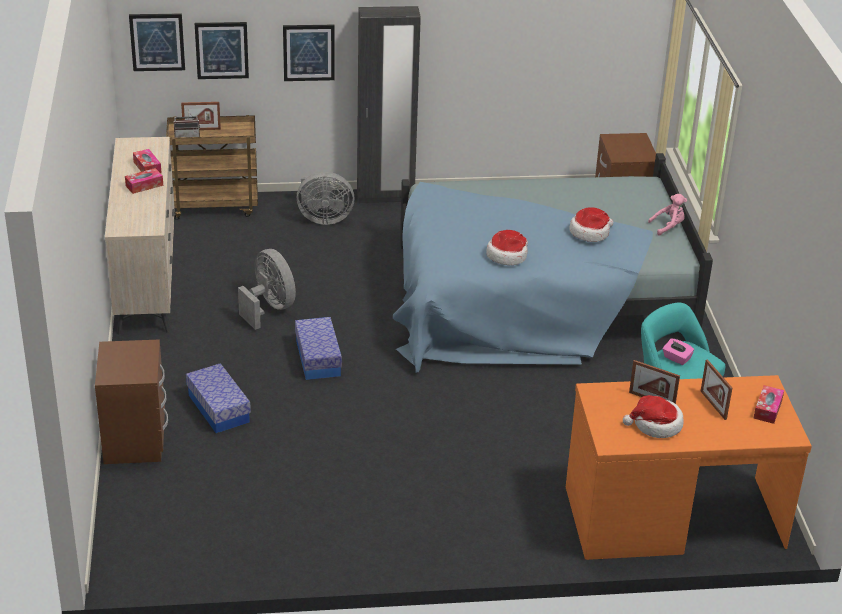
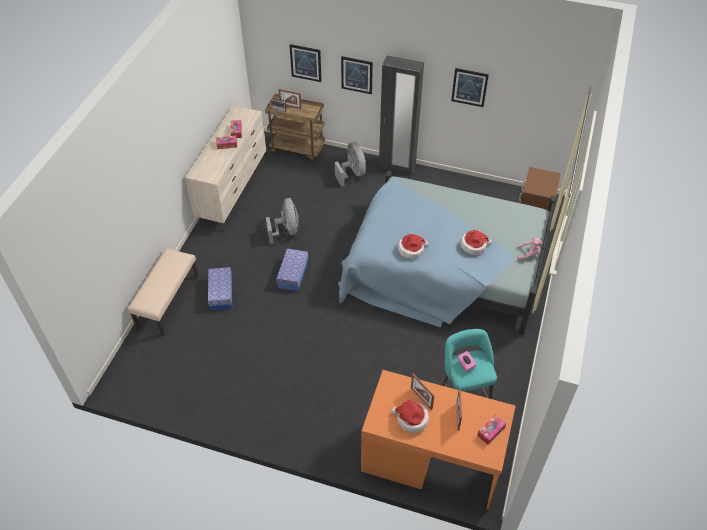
camera: 25 degrees right, 15 degrees up
brown nightstand [95,339,168,464] -> beige bench [128,248,199,336]
picture [129,13,185,71] -> picture moved to [451,68,489,107]
grey fan [297,172,355,225] -> grey fan turned 135 degrees counterclockwise [335,142,366,187]

